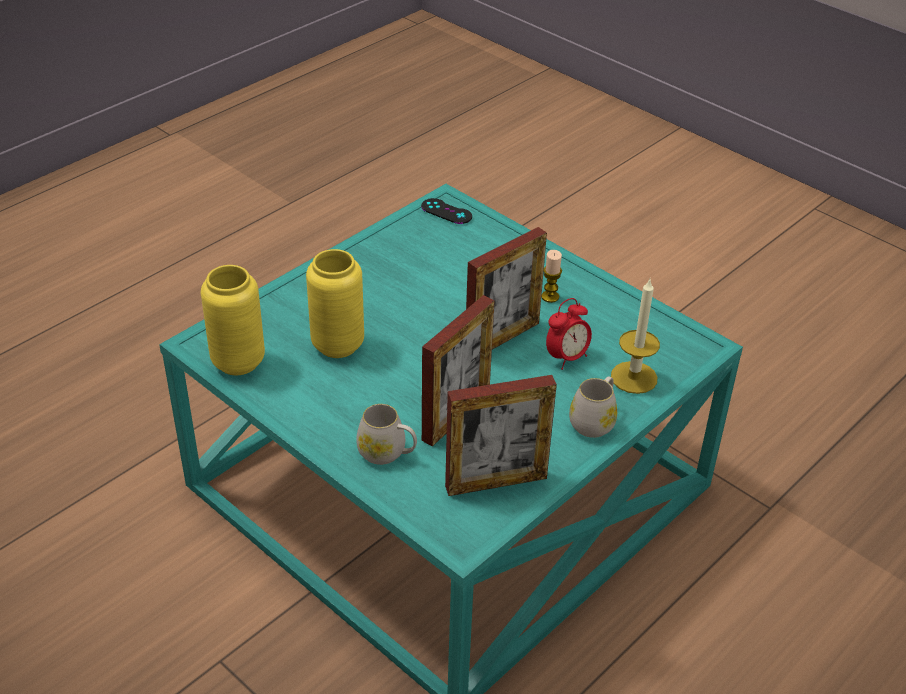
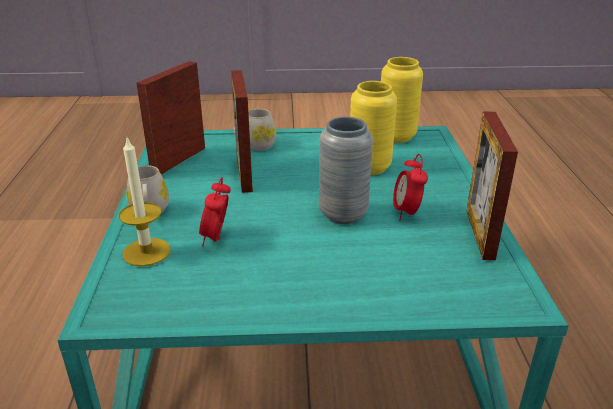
camera: 135 degrees right, 10 degrees down
black game controller [421,198,472,224] -> none
picture frame [466,227,547,349] -> picture frame moved to [467,111,518,260]
candle [541,250,562,303] -> none
none -> grey vase [319,117,373,224]
none -> alarm clock [393,154,428,221]

